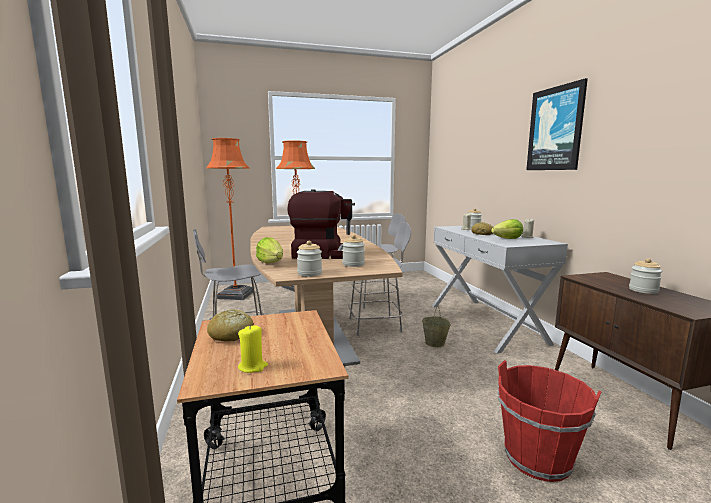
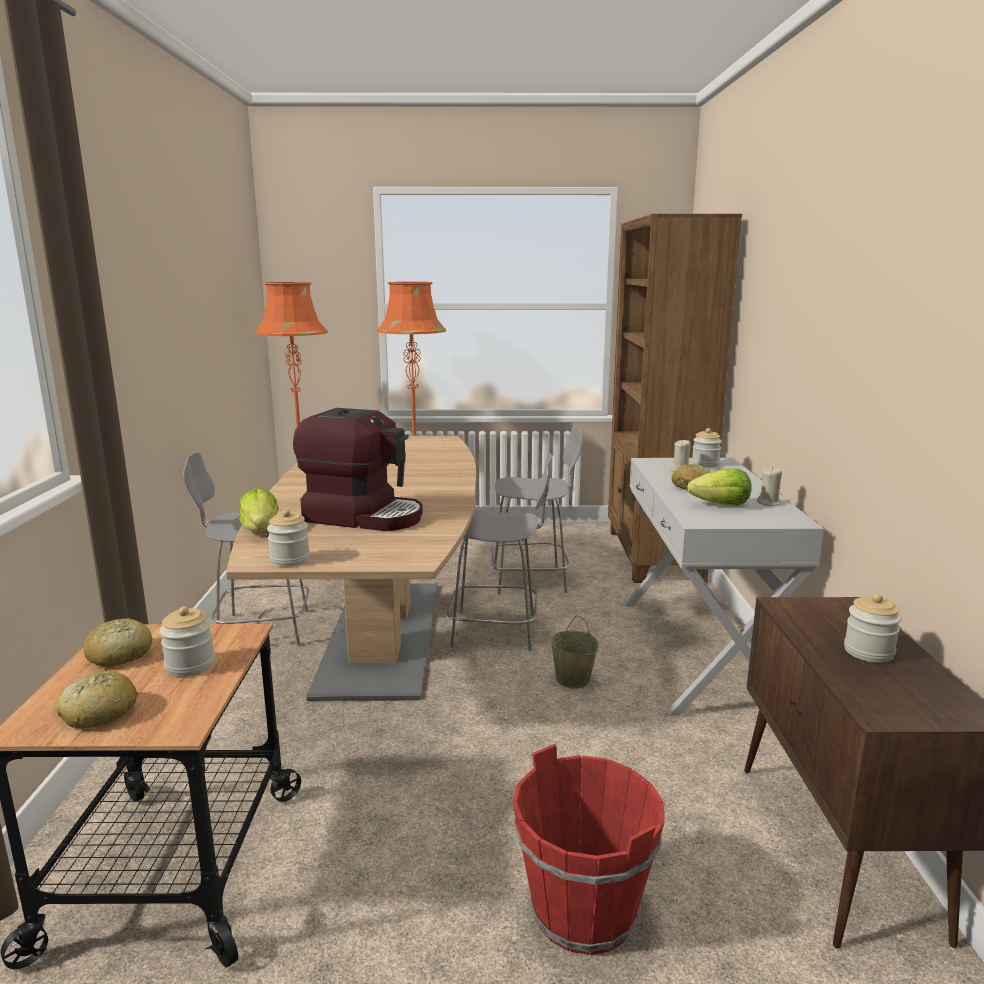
camera: 15 degrees right, 5 degrees up
yellow candle [238,325,268,373] -> bread [56,671,138,729]
jar [342,234,365,267] -> jar moved to [160,606,215,677]
picture [526,78,588,170] -> none
none -> brown bookcase [608,214,742,583]

